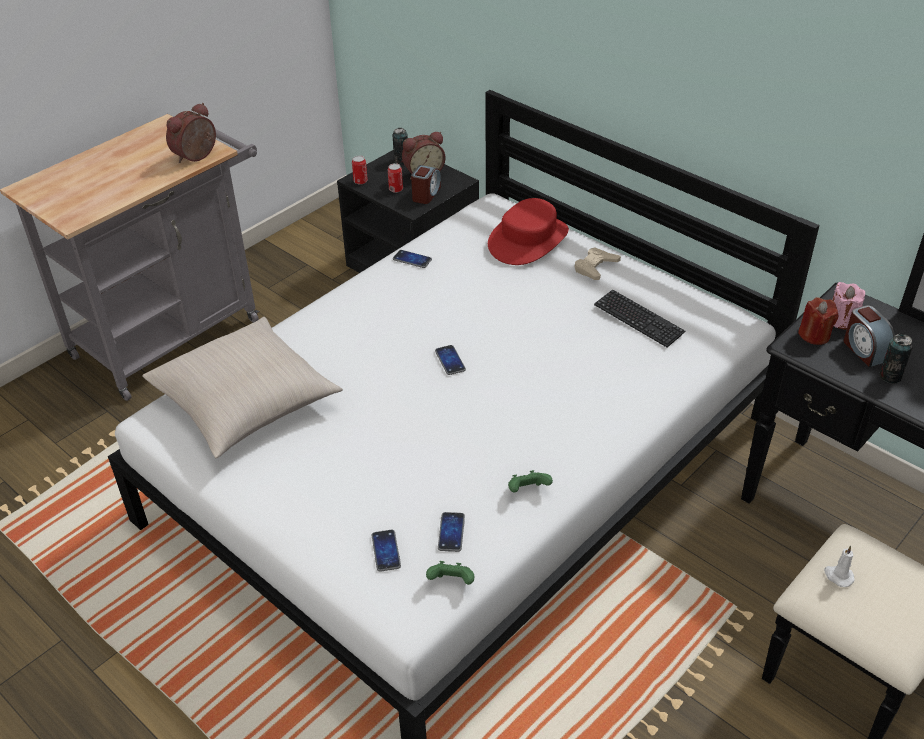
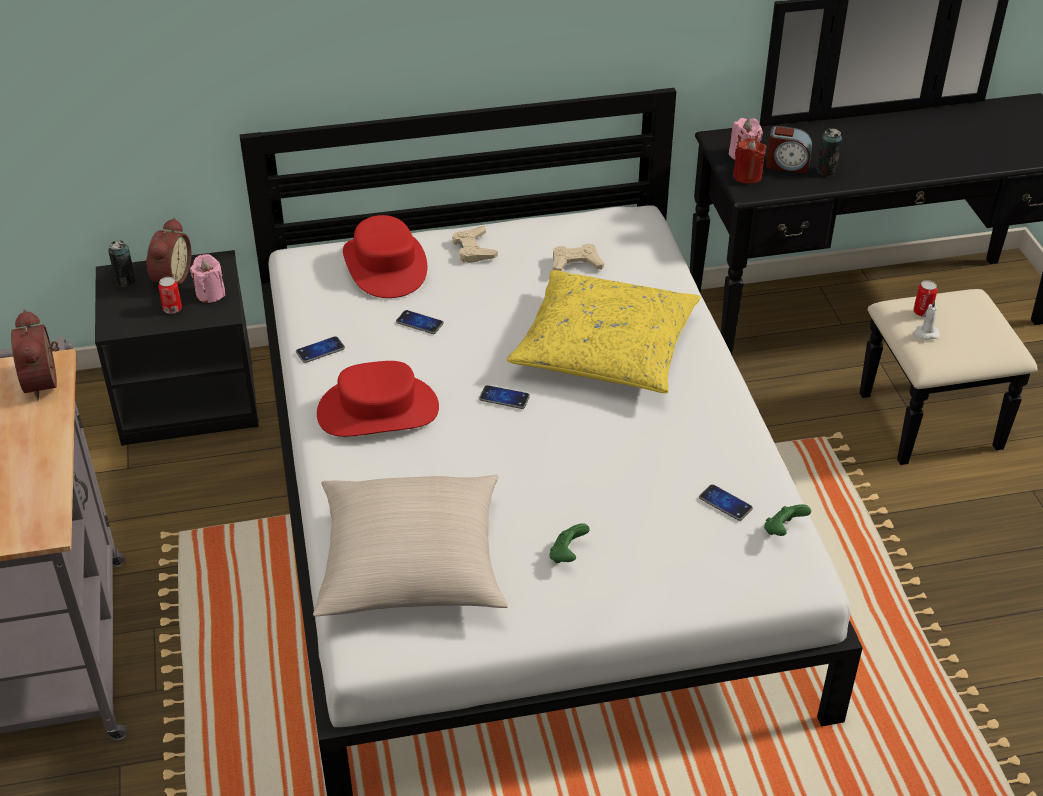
camera: 55 degrees left, 0 degrees up
can [352,156,368,185] -> can moved to [913,280,937,317]
phone [372,530,401,572] -> phone moved to [396,310,444,334]
alarm clock [411,165,441,204] -> pink candle [190,254,226,303]
green game controller [508,470,553,492] -> green game controller moved to [549,523,590,563]
keyboard [594,289,686,347] -> beige game controller [553,244,604,271]
none -> red hat [317,361,439,437]
none -> yellow pillow [507,270,701,393]

